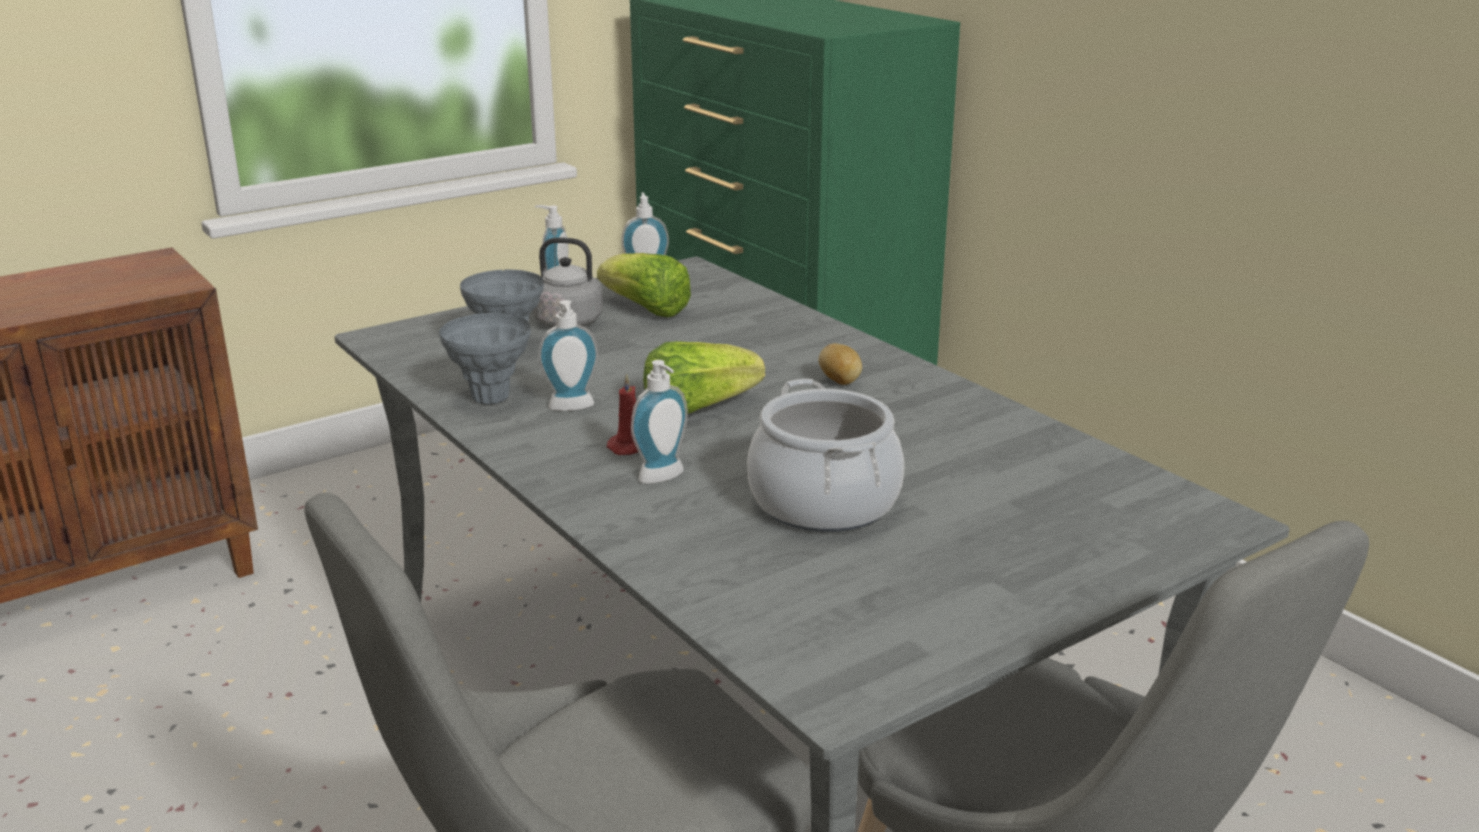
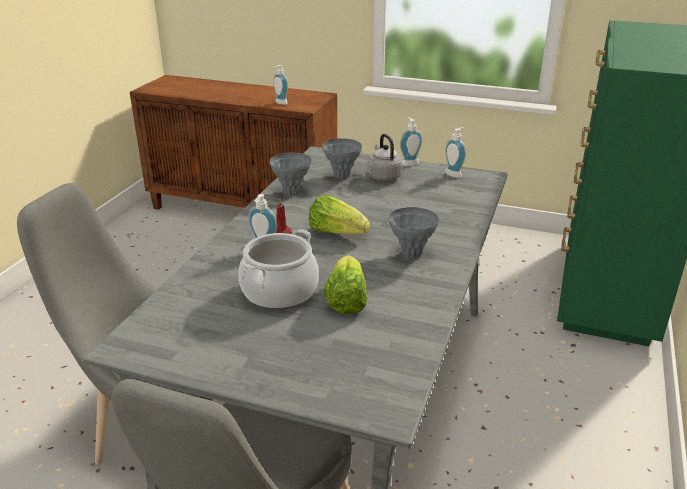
camera: 55 degrees right, 5 degrees up
soap dispenser [538,300,598,411] -> soap dispenser moved to [273,65,288,105]
lettuce [597,253,691,317] -> lettuce moved to [323,255,367,314]
potato [818,343,862,385] -> grey vase [389,207,439,258]

